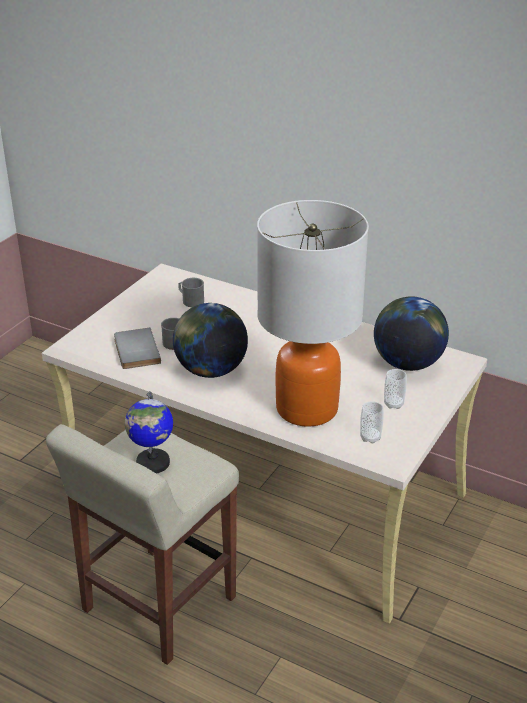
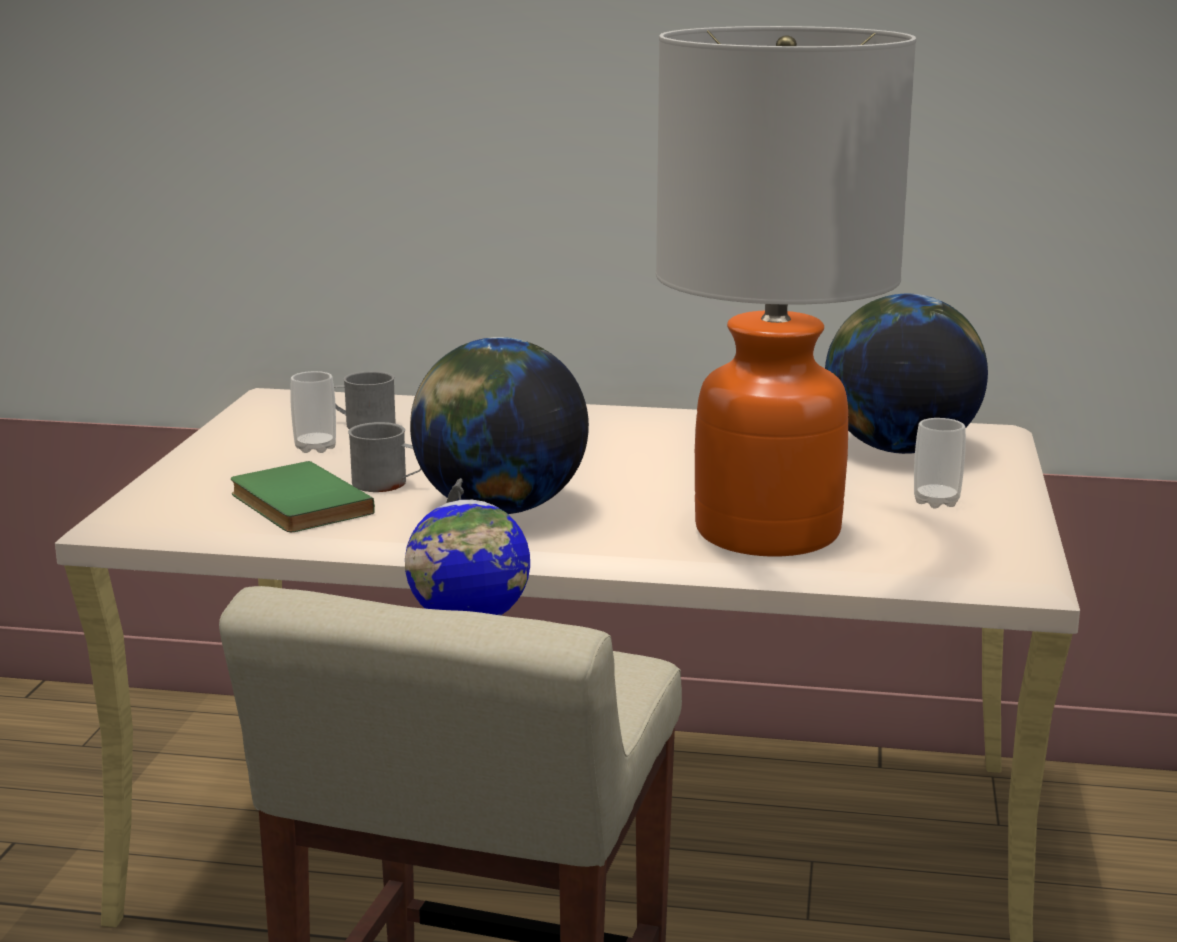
camera: 20 degrees left, 15 degrees down
grey book [114,328,161,369] -> green book [231,461,375,532]
cup [360,401,384,444] -> cup moved to [290,371,336,453]

